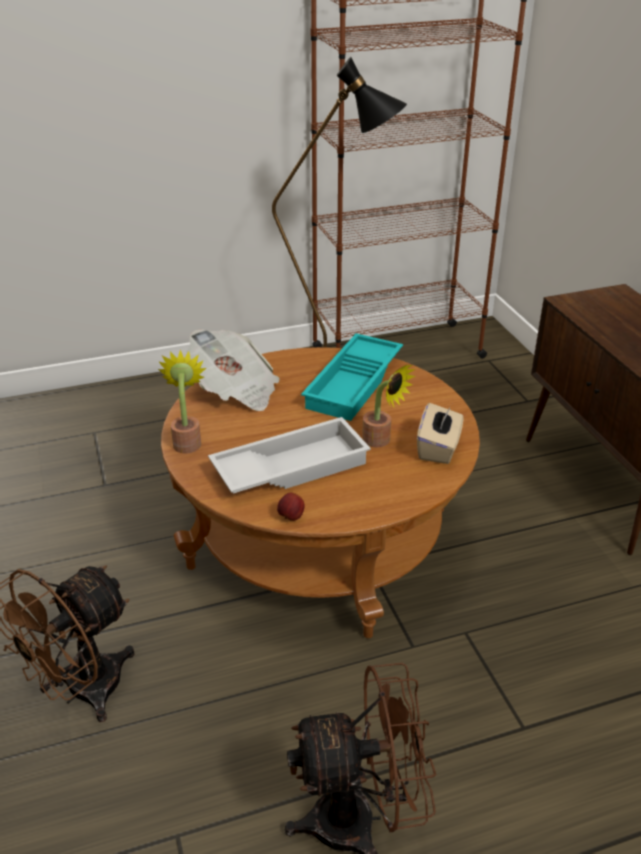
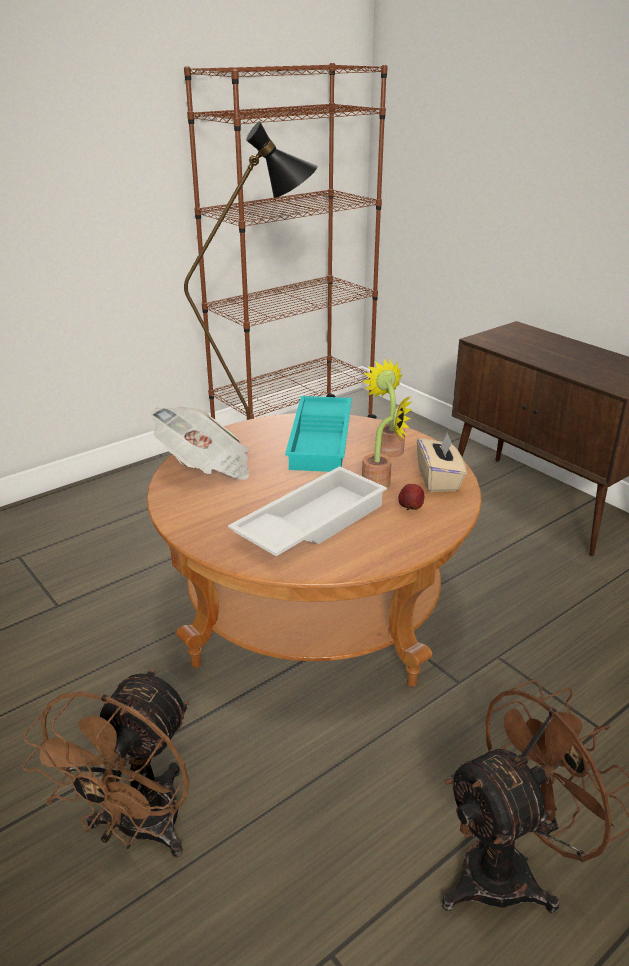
camera: 20 degrees left, 5 degrees down
potted plant [158,349,206,453] -> potted plant moved to [362,359,405,457]
apple [277,493,305,521] -> apple moved to [398,484,424,510]

